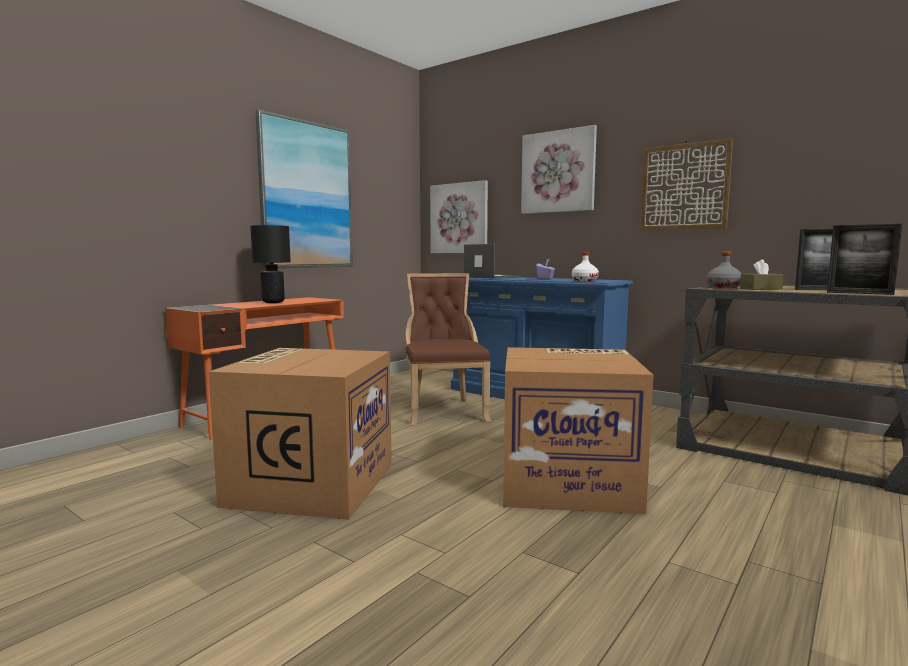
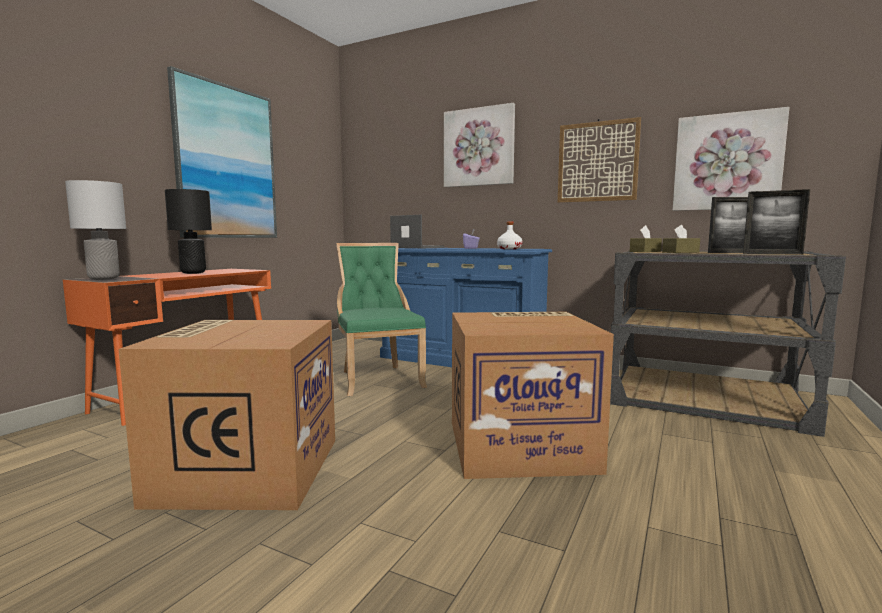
camera: 10 degrees left, 0 degrees up
brown chair [406,273,491,426] -> green chair [336,243,427,396]
picture [430,180,488,253] -> picture moved to [673,107,789,211]
grey bottle [706,251,742,288] -> brown tissue box [630,225,662,252]
none -> grey table lamp [65,180,126,280]

